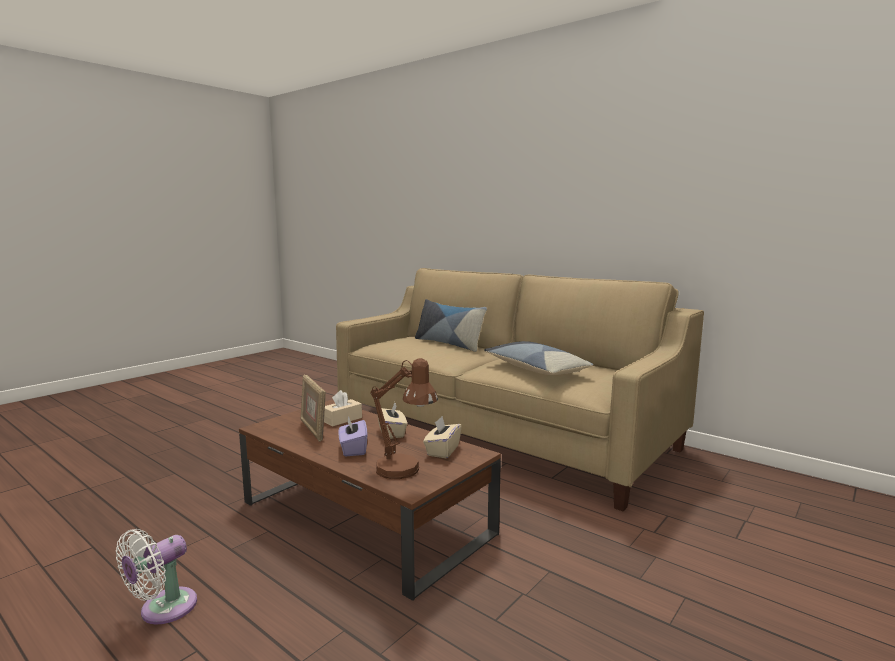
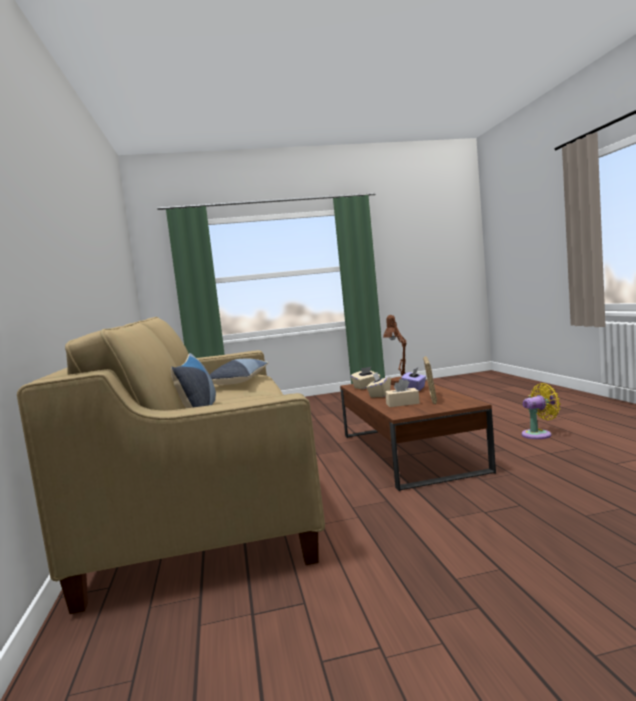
camera: 140 degrees left, 5 degrees down
white fan [116,529,197,625] -> yellow fan [522,383,561,439]

